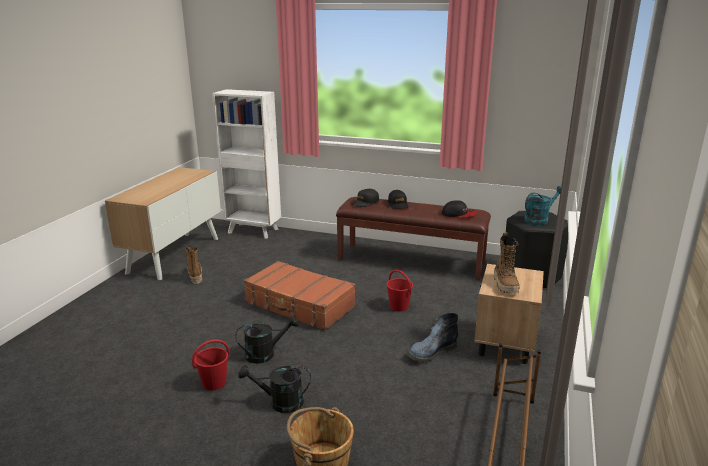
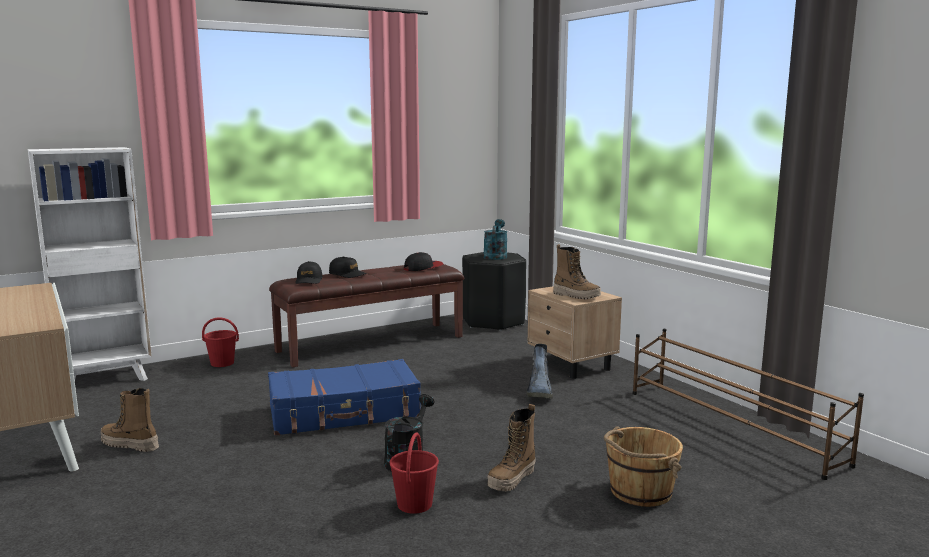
camera: 50 degrees left, 10 degrees down
black watering can [238,365,311,413] -> boot [487,404,536,491]
brown suitcase [244,261,356,331] -> blue suitcase [268,359,421,436]
red bucket [387,270,413,312] -> red bucket moved to [202,317,239,367]

